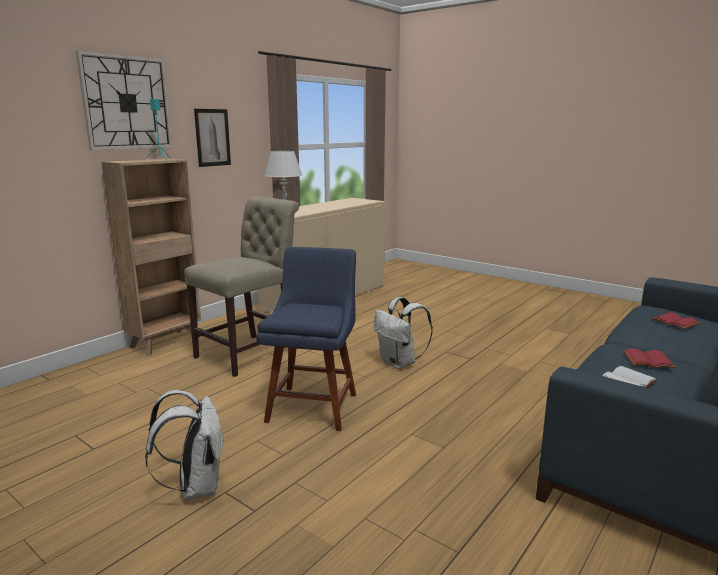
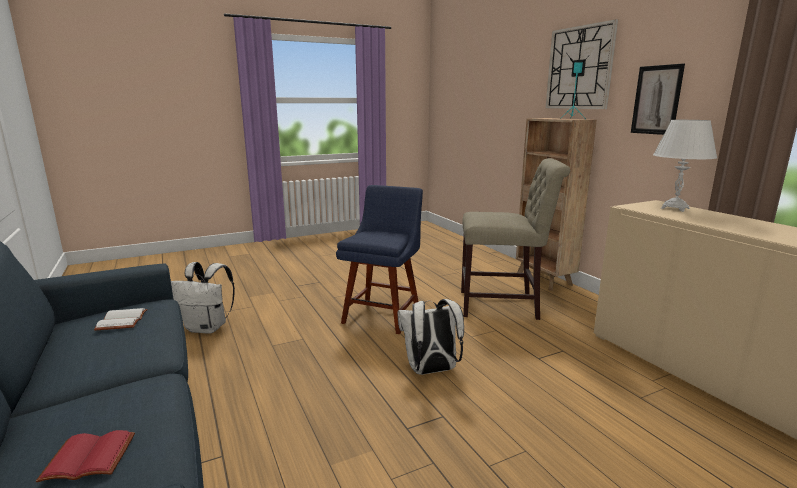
camera: 115 degrees right, 0 degrees up
white backpack [145,390,225,500] -> white backpack moved to [171,262,235,334]
beige chair [184,196,299,377] -> beige chair turned 60 degrees counterclockwise [461,158,570,320]
blue chair [256,247,356,431] -> blue chair turned 105 degrees counterclockwise [336,185,423,334]
red book [623,348,676,369] -> none

